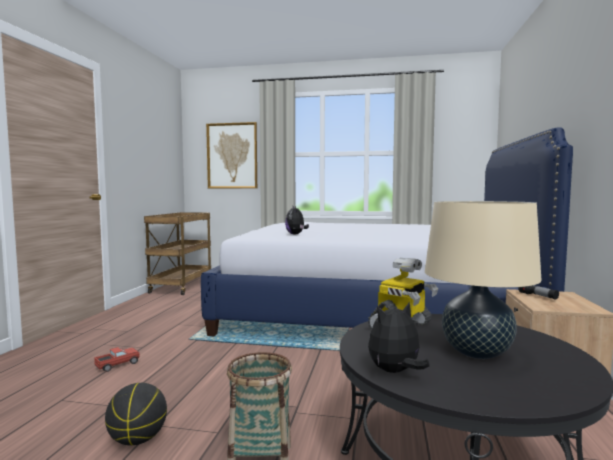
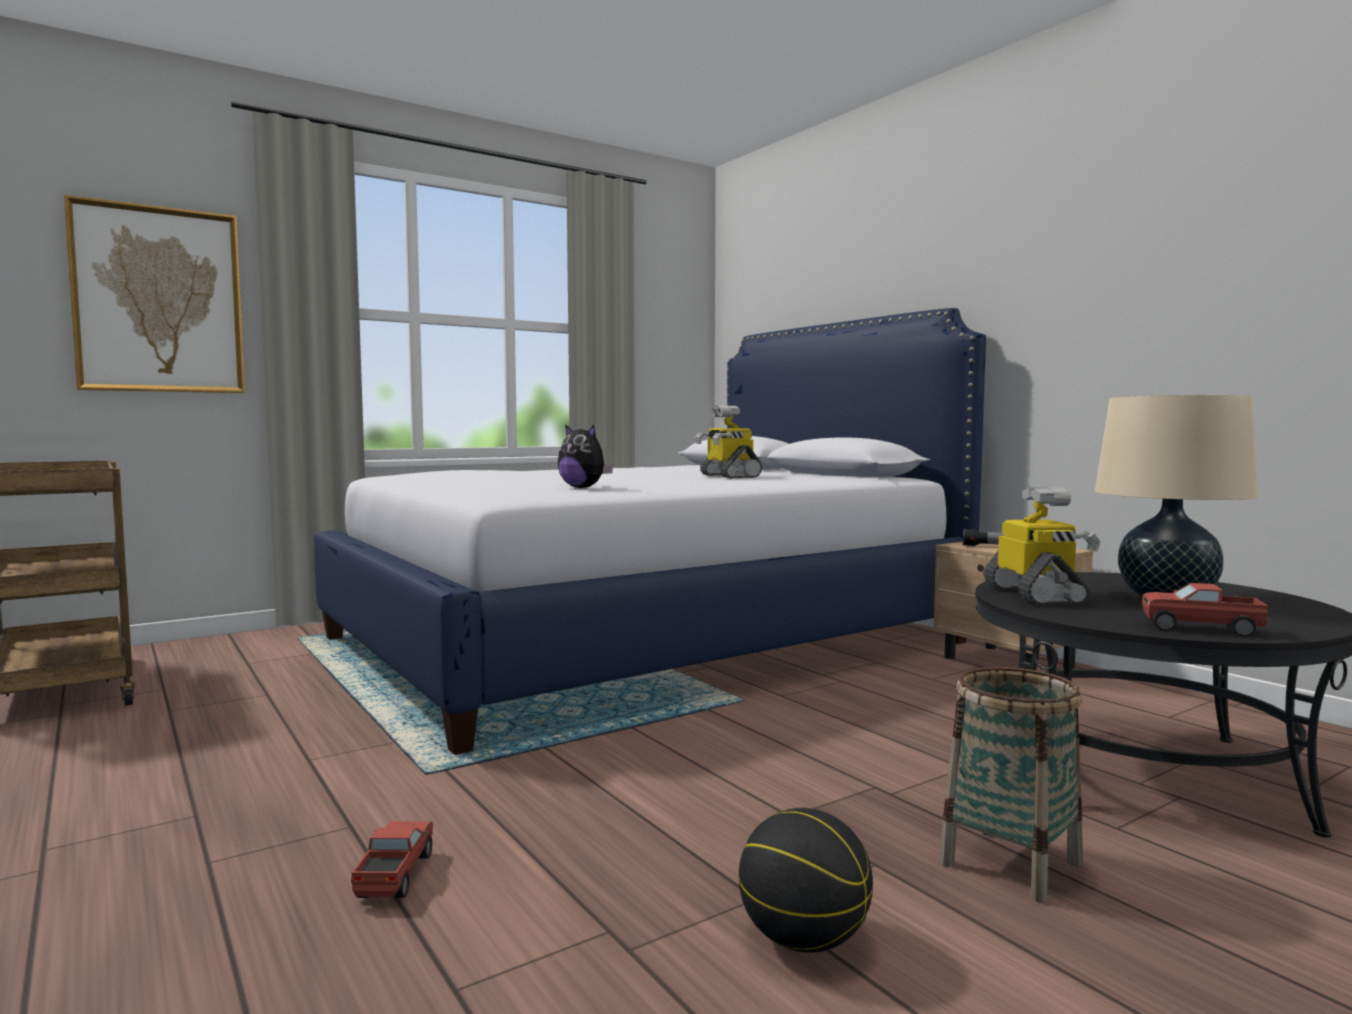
camera: 45 degrees left, 0 degrees up
plush toy [368,302,430,373] -> toy truck [1142,583,1268,637]
none -> toy robot [695,405,762,478]

